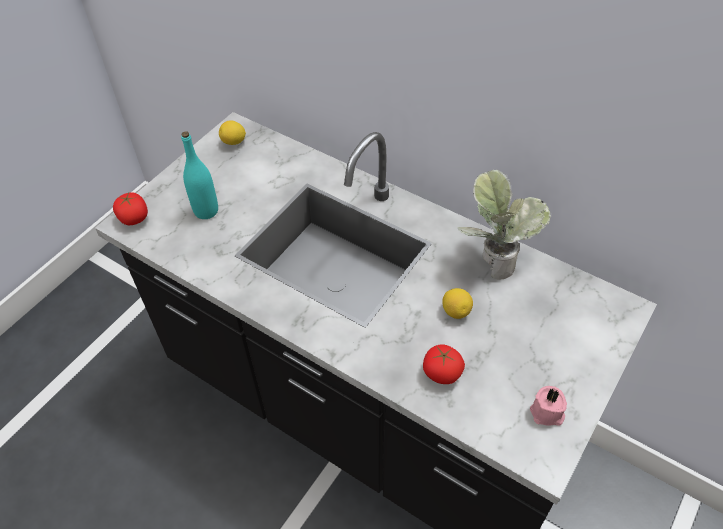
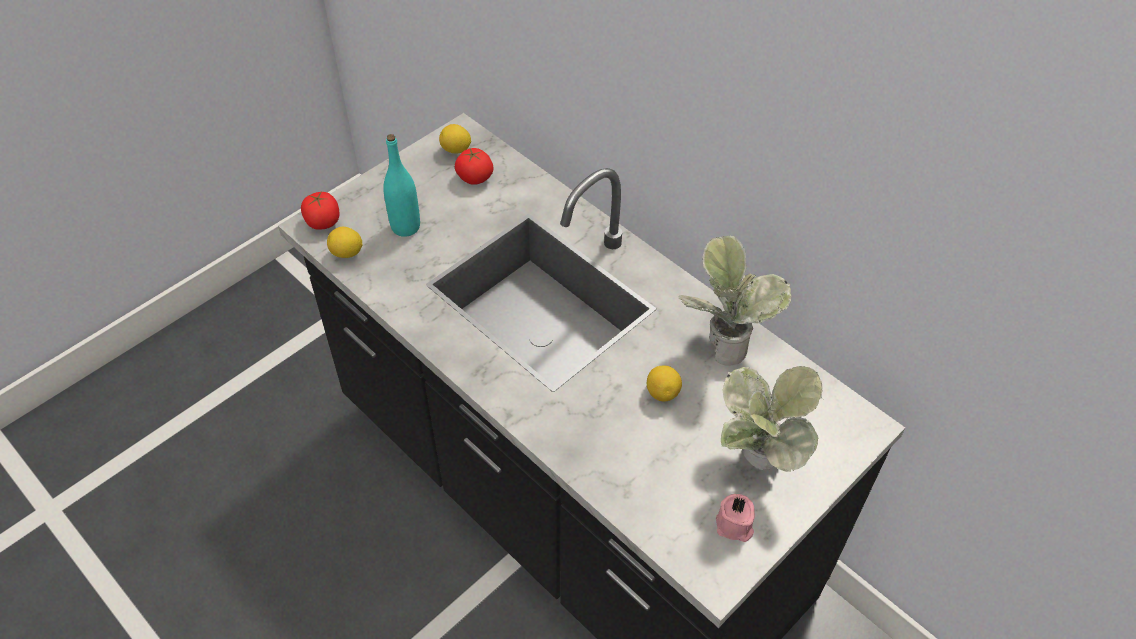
camera: 10 degrees right, 0 degrees up
tomato [423,344,465,384] -> tomato moved to [455,148,493,185]
none -> lemon [327,227,362,258]
none -> potted plant [721,366,823,472]

